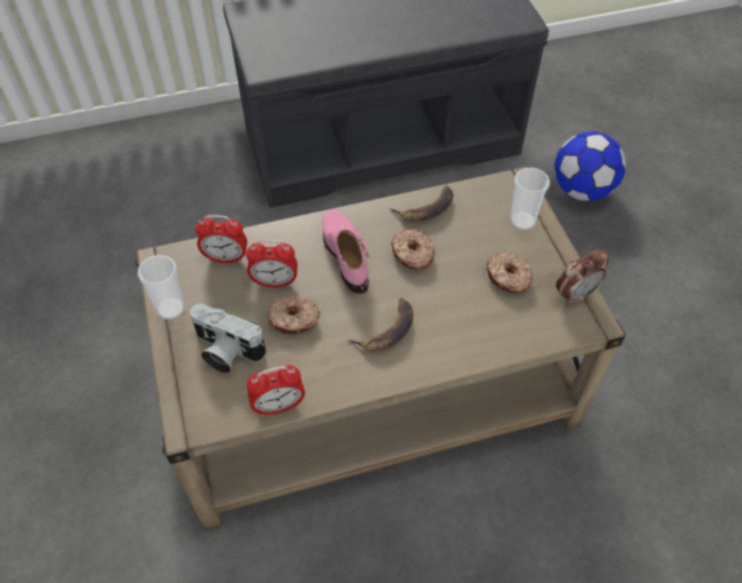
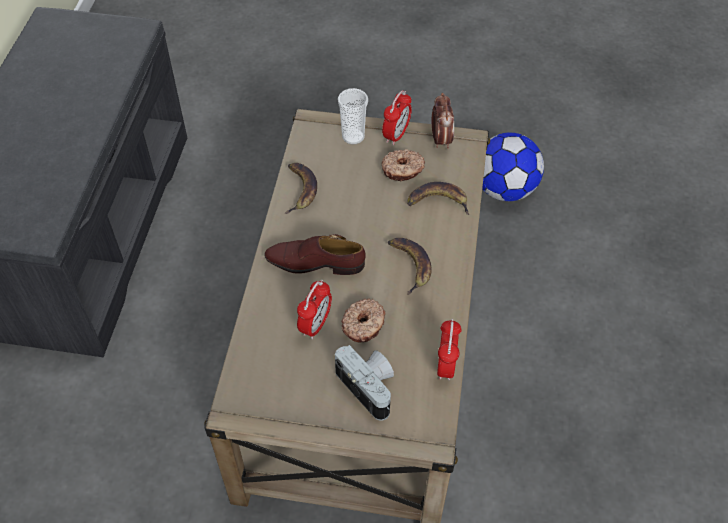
camera: 65 degrees left, 0 degrees up
cup [138,255,185,320] -> none
camera [190,304,266,373] -> camera turned 90 degrees counterclockwise [335,345,394,421]
alarm clock [195,215,247,263] -> alarm clock moved to [382,90,412,145]
pink shoe [322,209,369,293] -> brown shoe [264,234,366,275]
donut [391,229,435,270] -> none
football [555,132,626,201] -> football moved to [482,133,544,201]
none -> banana [407,182,469,215]

